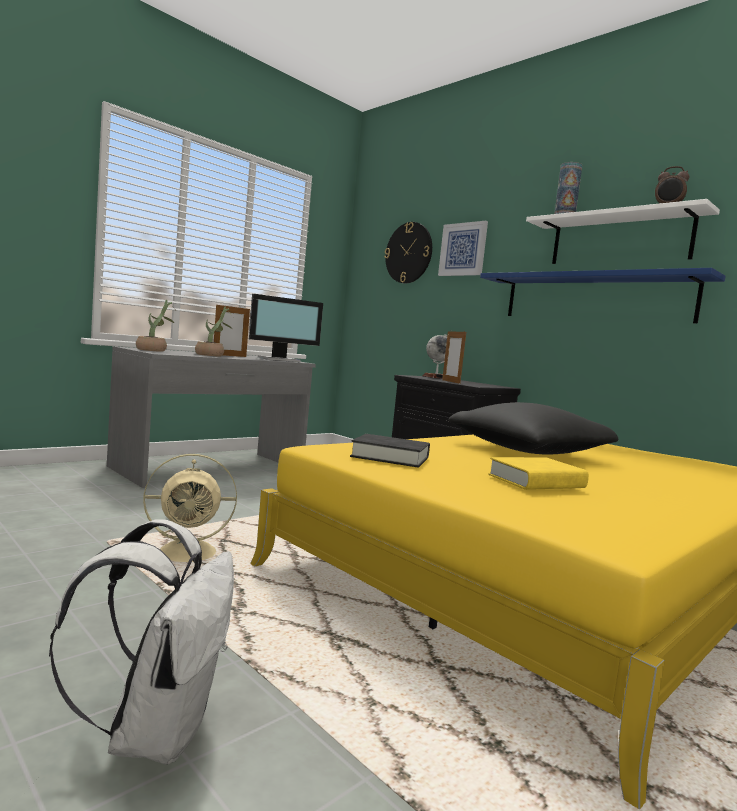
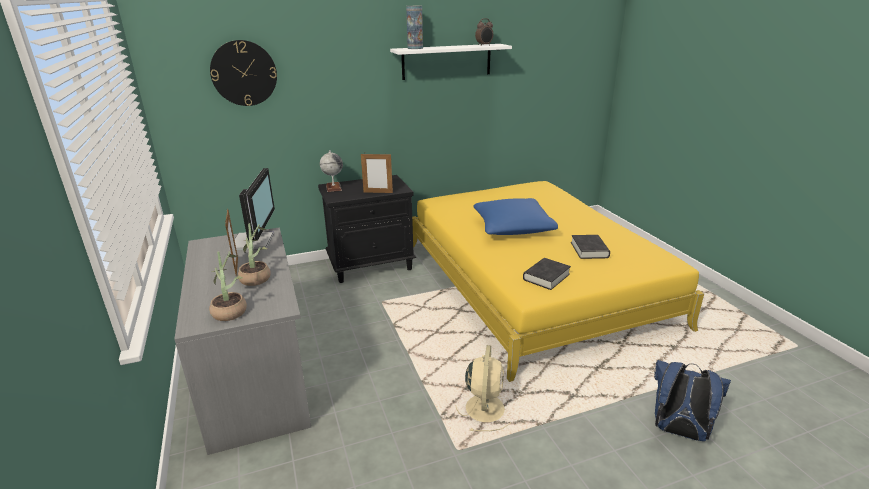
camera: 65 degrees left, 20 degrees up
white backpack [49,519,234,764] -> blue backpack [654,360,731,441]
picture [438,221,488,276] -> none
black pillow [449,402,618,454] -> blue pillow [473,198,558,235]
blue shelf [480,268,726,324] -> none
yellow book [488,457,589,490] -> black book [571,235,610,259]

